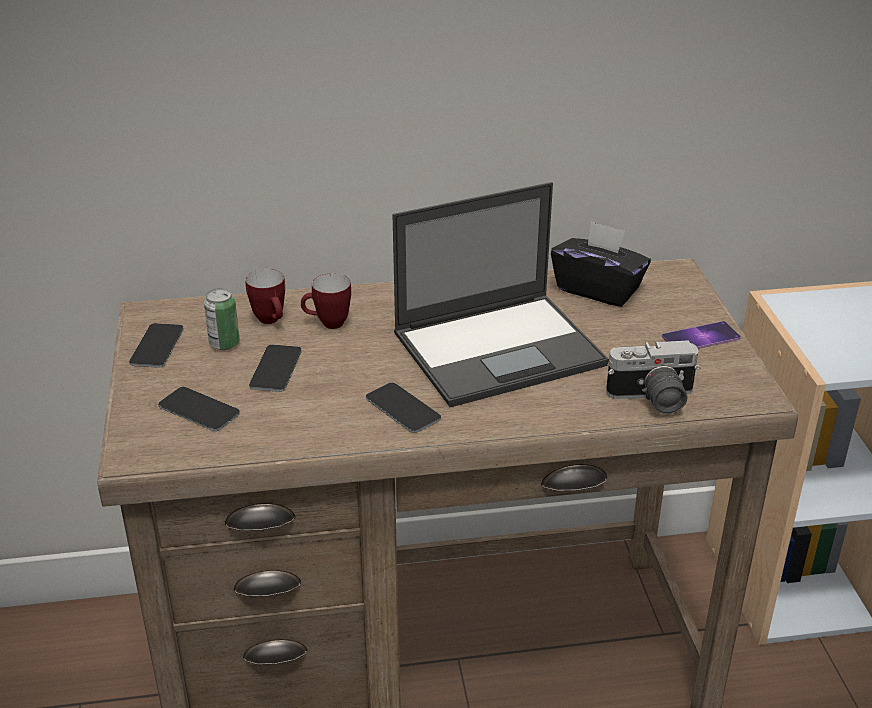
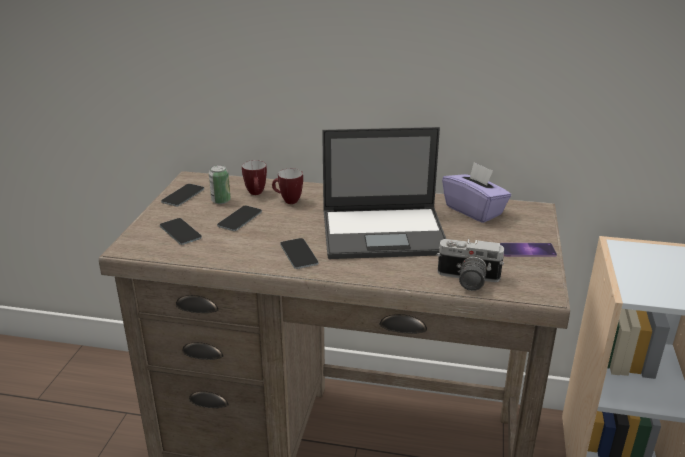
camera: 20 degrees right, 5 degrees down
black tissue box [551,221,651,307] -> purple tissue box [442,162,511,223]

